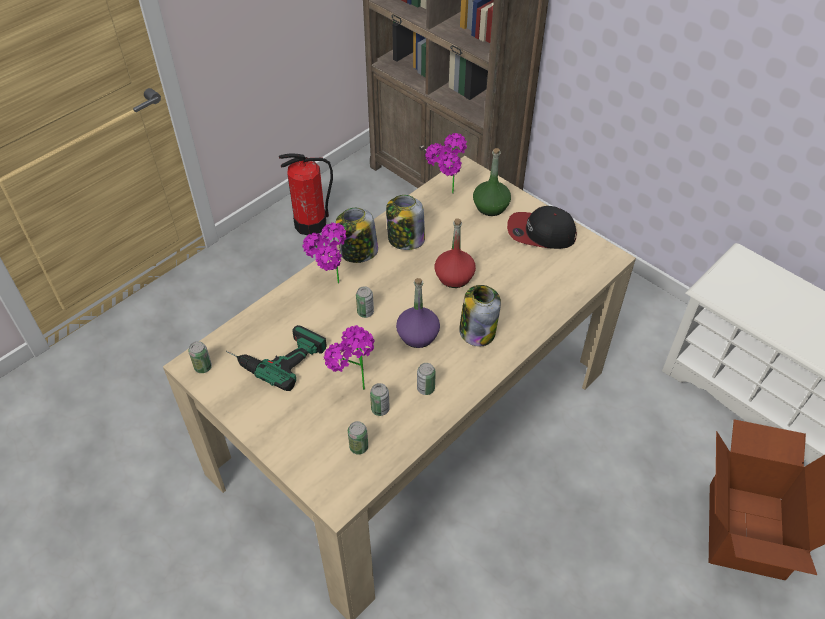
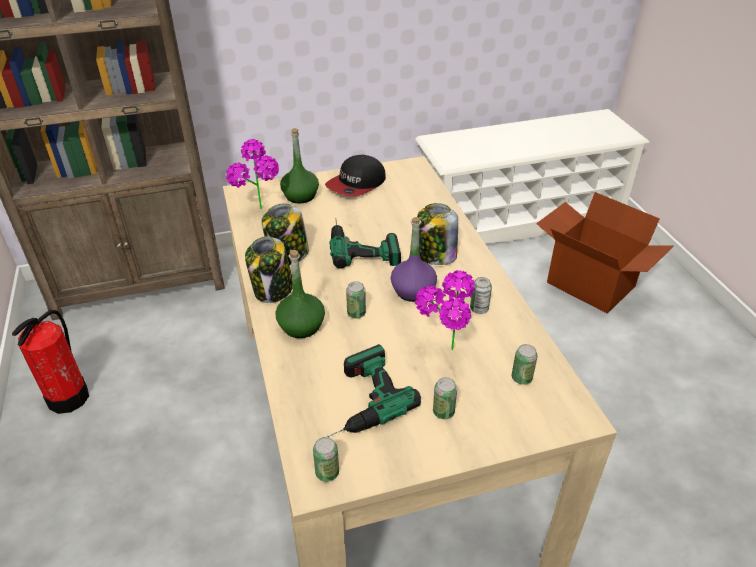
camera: 60 degrees left, 10 degrees down
potted plant [302,222,347,284] -> green bottle [275,250,325,338]
can [370,383,390,416] -> can moved to [433,377,457,419]
red bottle [435,218,476,288] -> power drill [329,218,401,269]

